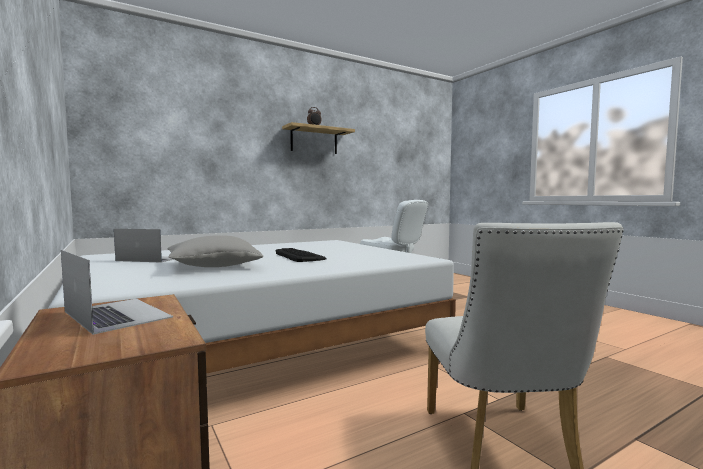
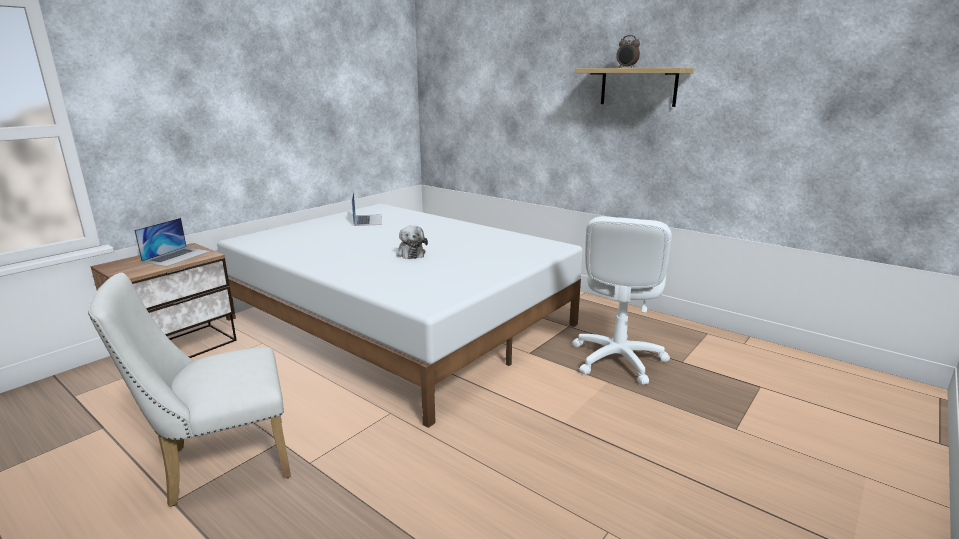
camera: 70 degrees right, 15 degrees up
grey pillow [168,235,263,267] -> none
keyboard [275,248,326,262] -> plush toy [396,225,428,259]

